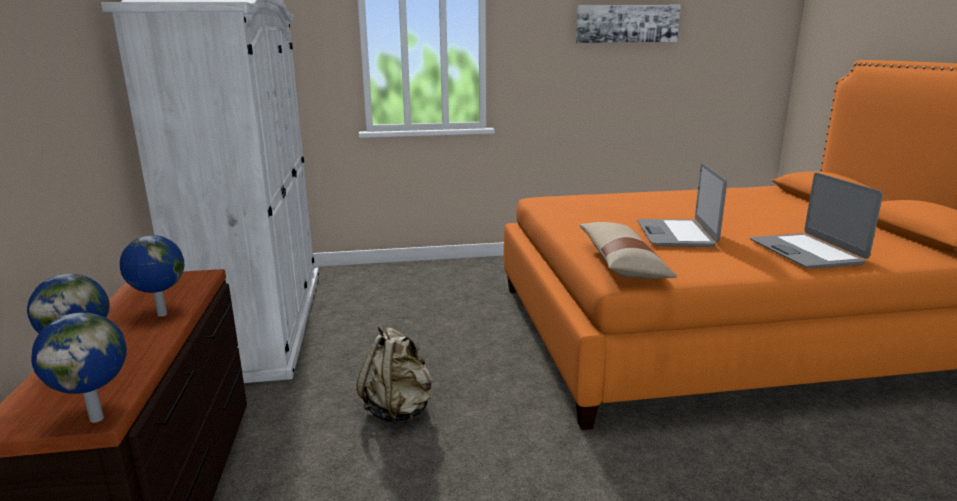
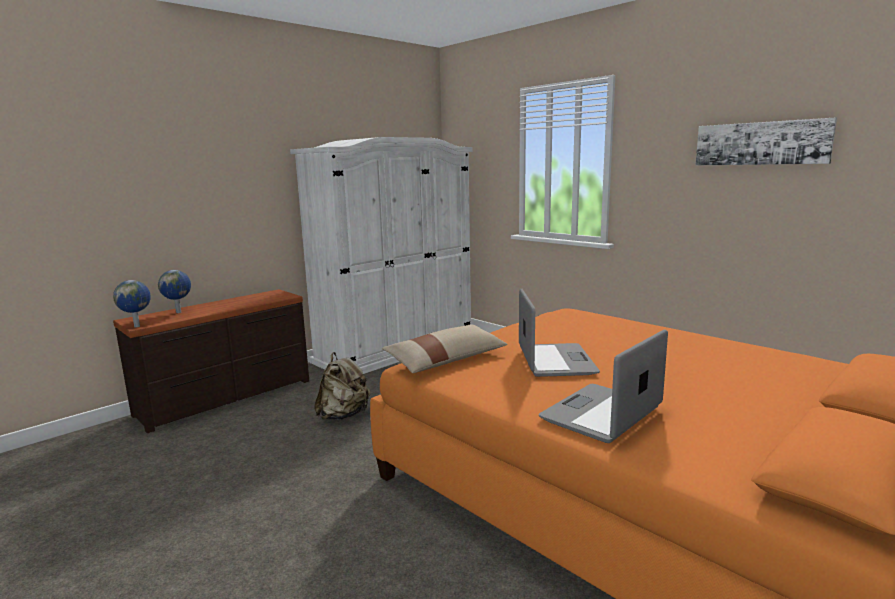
camera: 55 degrees right, 5 degrees down
globe [120,235,184,317] -> none
laptop [637,163,727,247] -> laptop turned 120 degrees clockwise [519,289,600,377]

